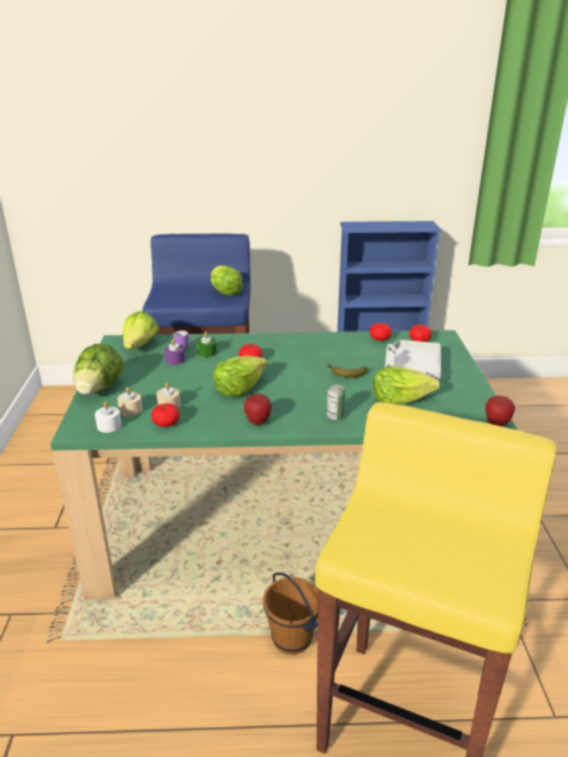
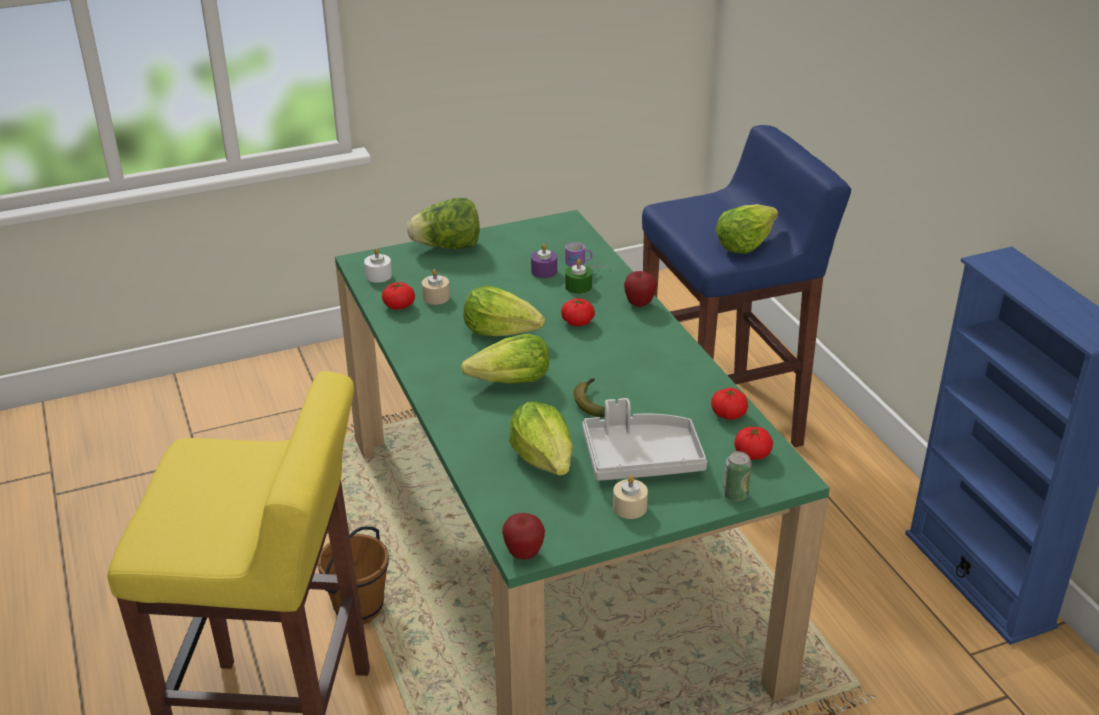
camera: 70 degrees right, 5 degrees up
beige candle [117,387,142,417] -> beige candle moved to [613,475,648,519]
lettuce [123,311,159,349] -> lettuce moved to [461,334,549,384]
apple [244,394,272,425] -> apple moved to [624,271,657,307]
can [327,385,345,420] -> can moved to [723,451,752,501]

